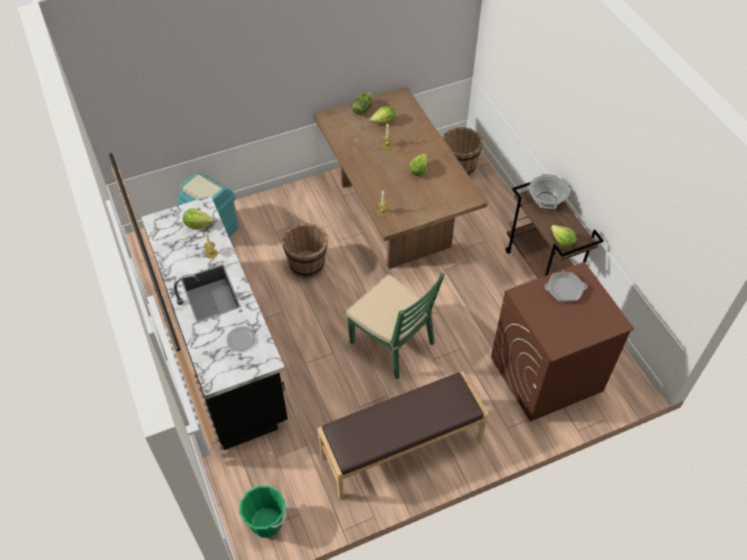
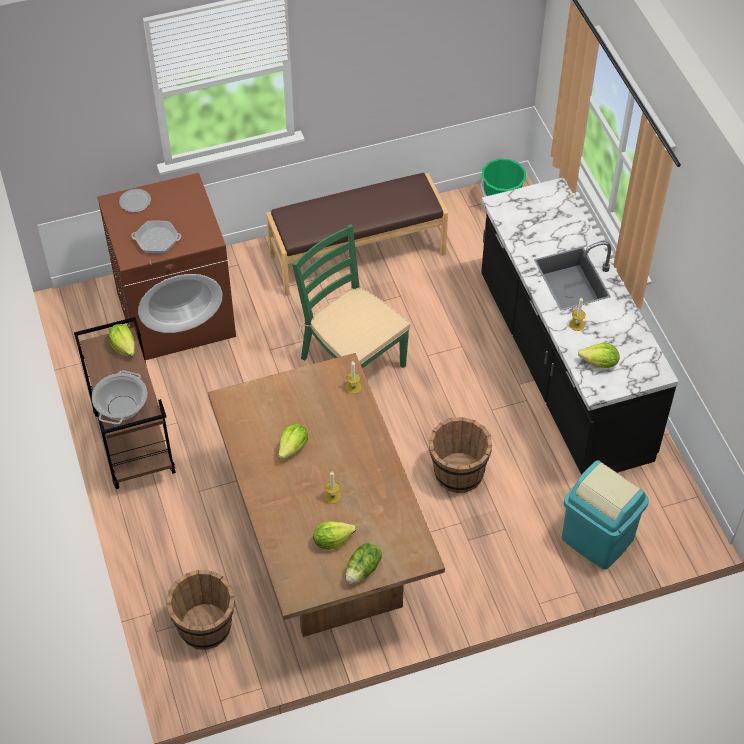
camera: 175 degrees left, 0 degrees up
plate [227,327,256,351] -> plate moved to [119,189,151,212]

